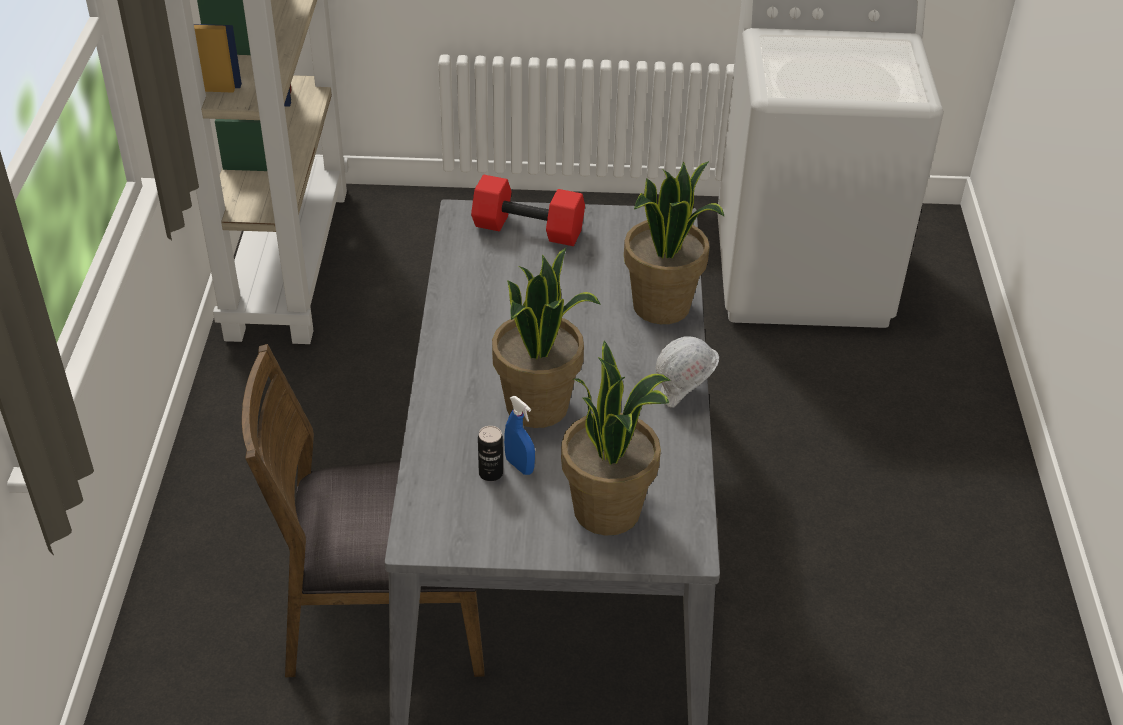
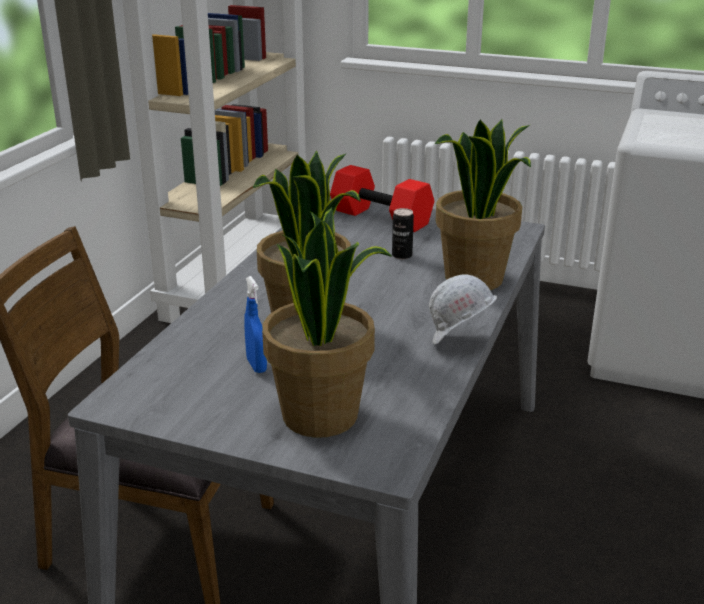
camera: 20 degrees right, 15 degrees down
can [478,426,503,481] -> can moved to [392,208,414,259]

